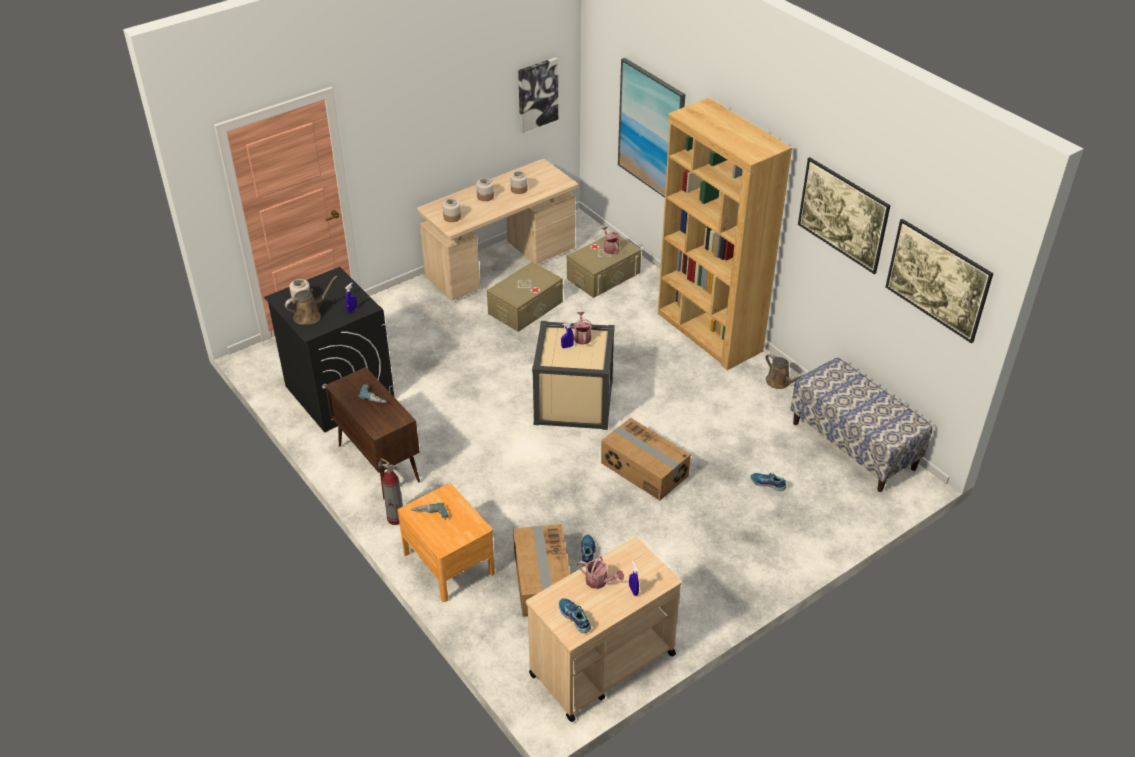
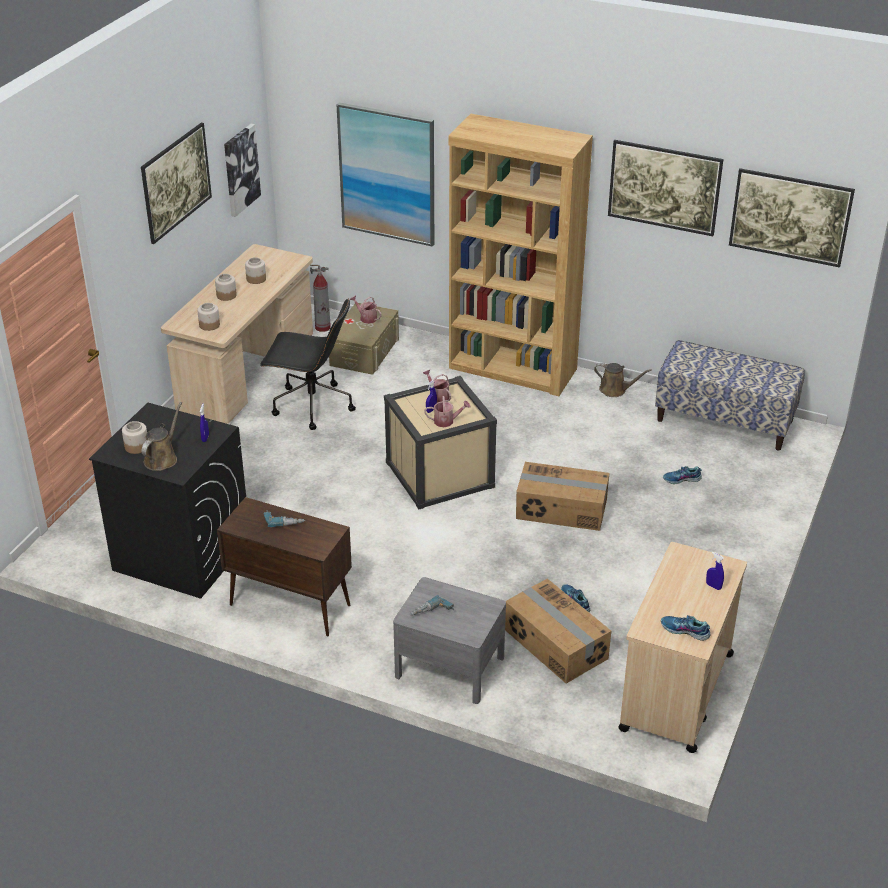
camera: 30 degrees left, 5 degrees down
fire extinguisher [378,458,403,525] -> fire extinguisher moved to [310,265,331,332]
brown nightstand [398,483,495,602] -> grey nightstand [393,577,506,704]
beige storage box [487,262,563,332] -> black office chair [260,298,356,430]
watering can [577,556,624,589] -> watering can moved to [424,396,471,427]
none -> picture [141,123,212,244]

